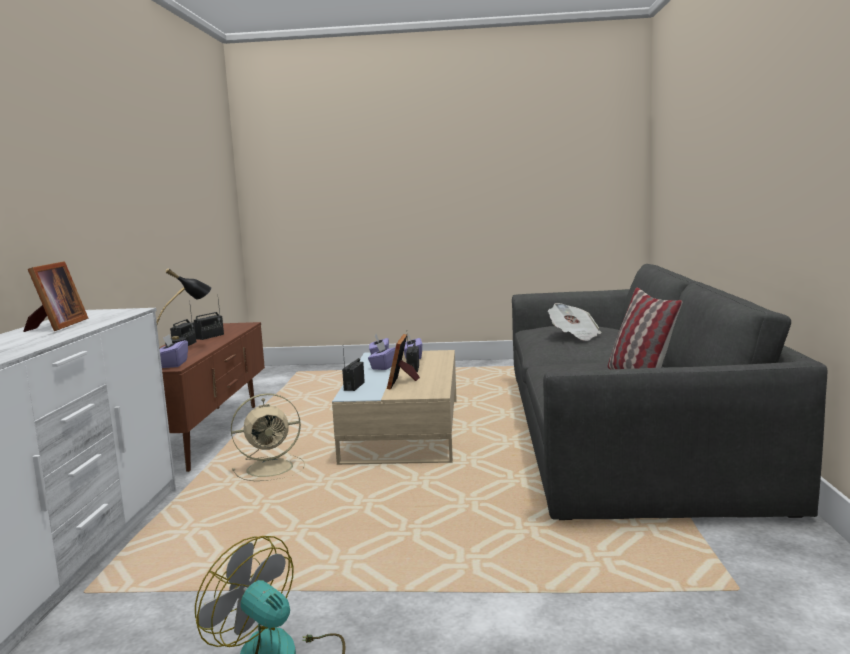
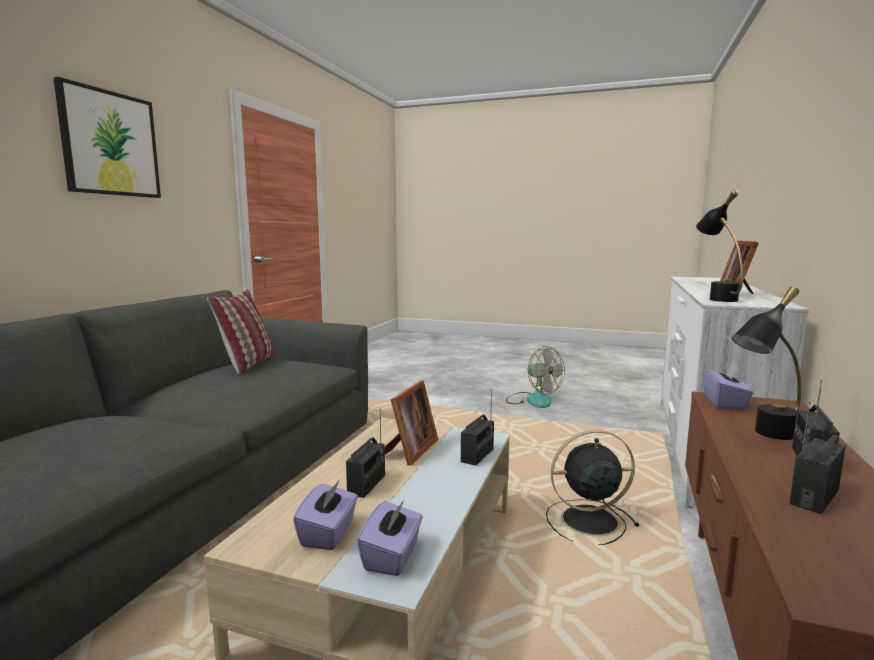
camera: 165 degrees left, 0 degrees up
beige fan [231,393,305,481] -> black fan [546,430,640,545]
purple tissue box [368,342,396,370] -> none
newspaper [548,303,602,341] -> none
none -> picture [53,77,161,198]
none -> black table lamp [696,190,743,302]

